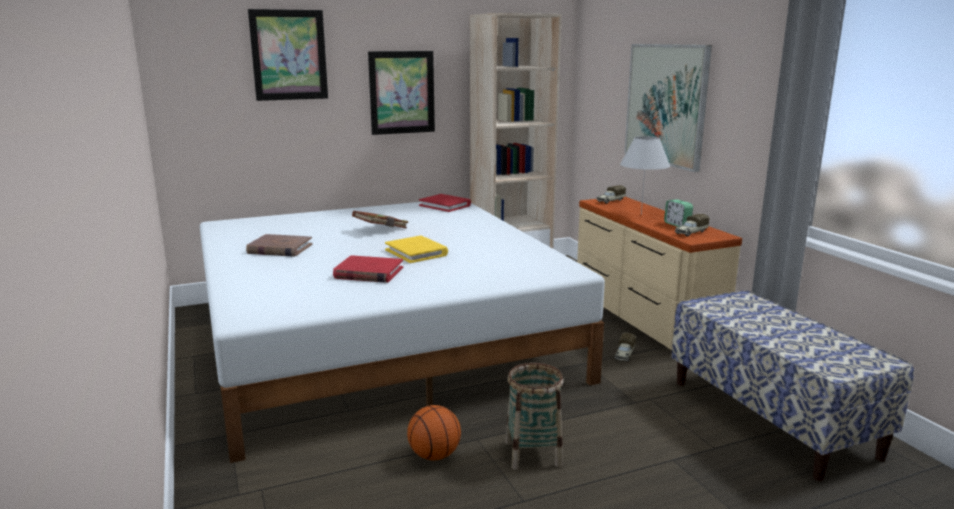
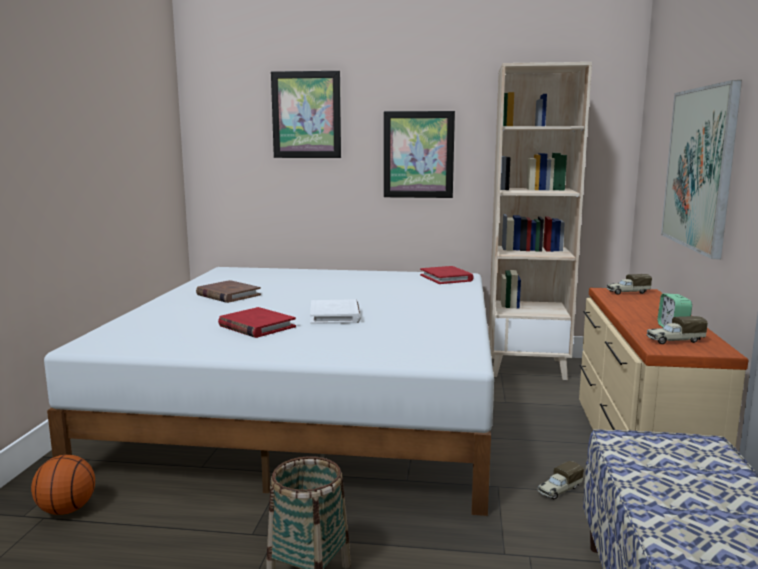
camera: 30 degrees right, 5 degrees down
brown book [352,211,408,229] -> none
yellow book [385,236,448,263] -> white book [310,299,361,324]
basketball [407,405,461,460] -> basketball moved to [31,455,95,515]
white table lamp [620,136,670,215] -> none

